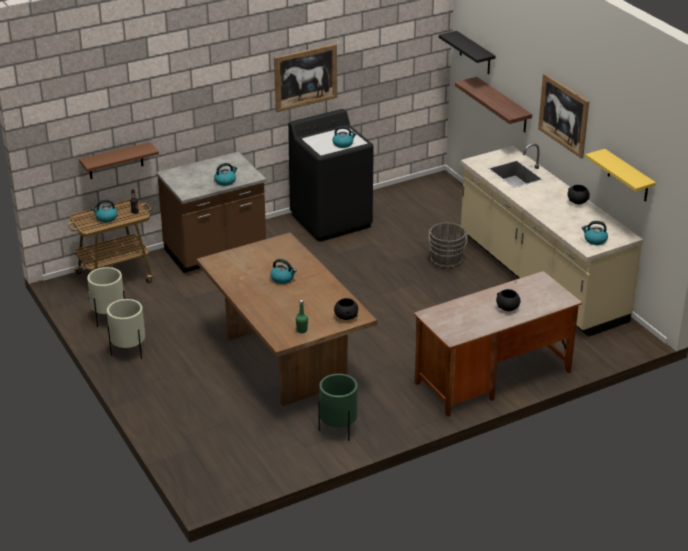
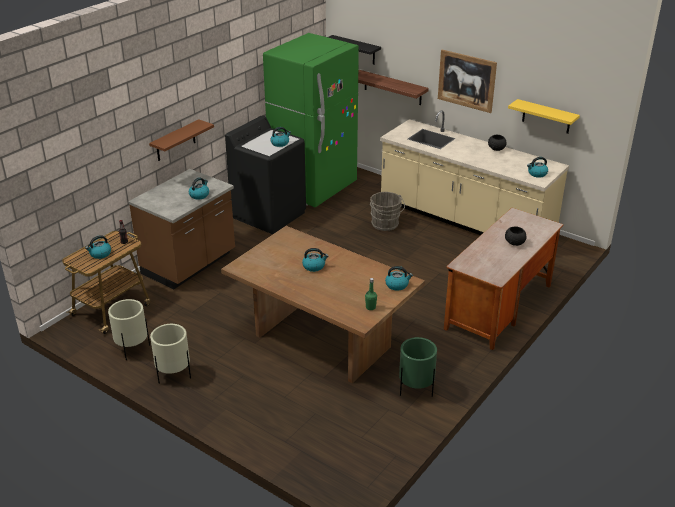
camera: 25 degrees left, 0 degrees up
brown shelf [79,142,159,179] -> brown shelf moved to [149,119,214,161]
picture [274,44,337,112] -> none
black bowl [334,298,358,320] -> kettle [385,266,413,291]
none -> green fridge [263,33,359,207]

